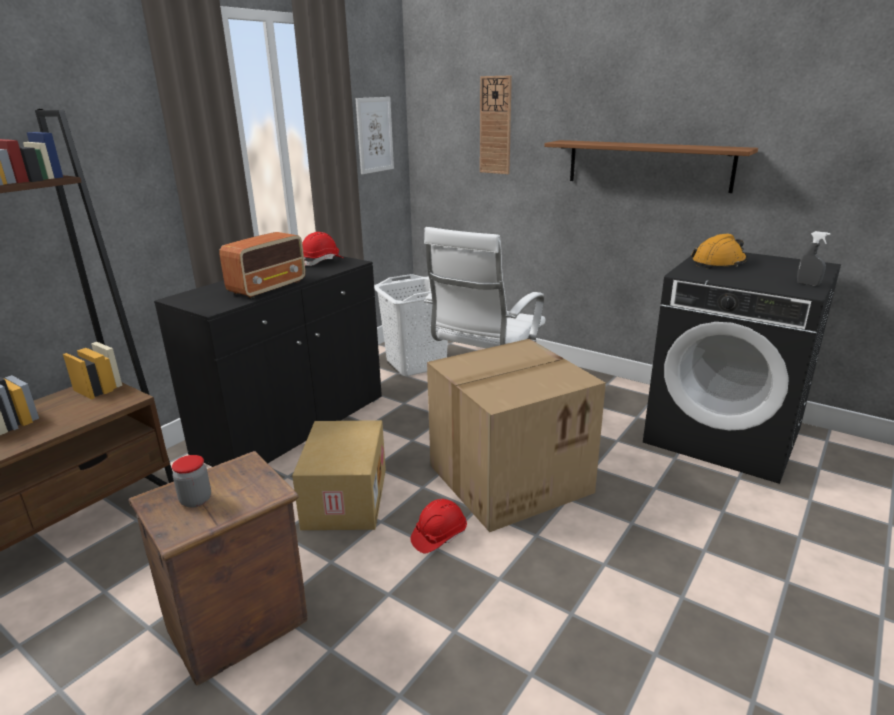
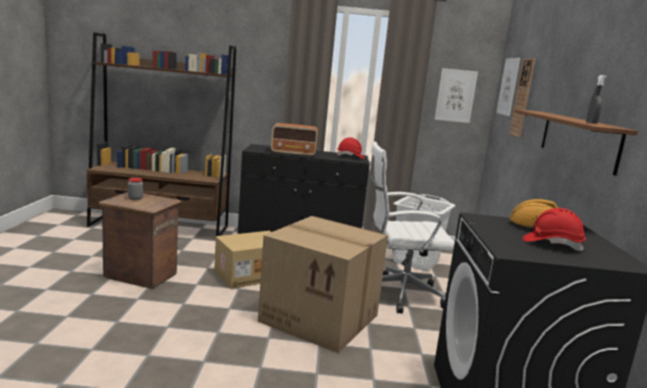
camera: 55 degrees right, 10 degrees down
red hard hat [411,499,467,553] -> red hard hat moved to [523,208,586,251]
grey spray bottle [797,231,830,286] -> grey spray bottle moved to [586,75,606,124]
none -> picture [496,58,520,116]

